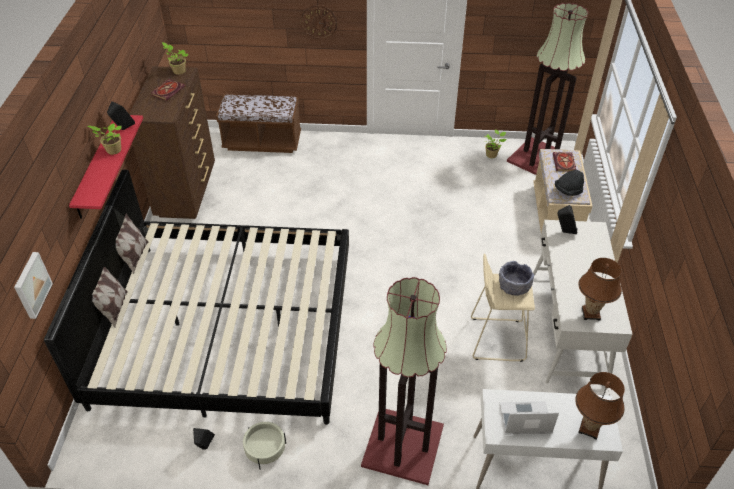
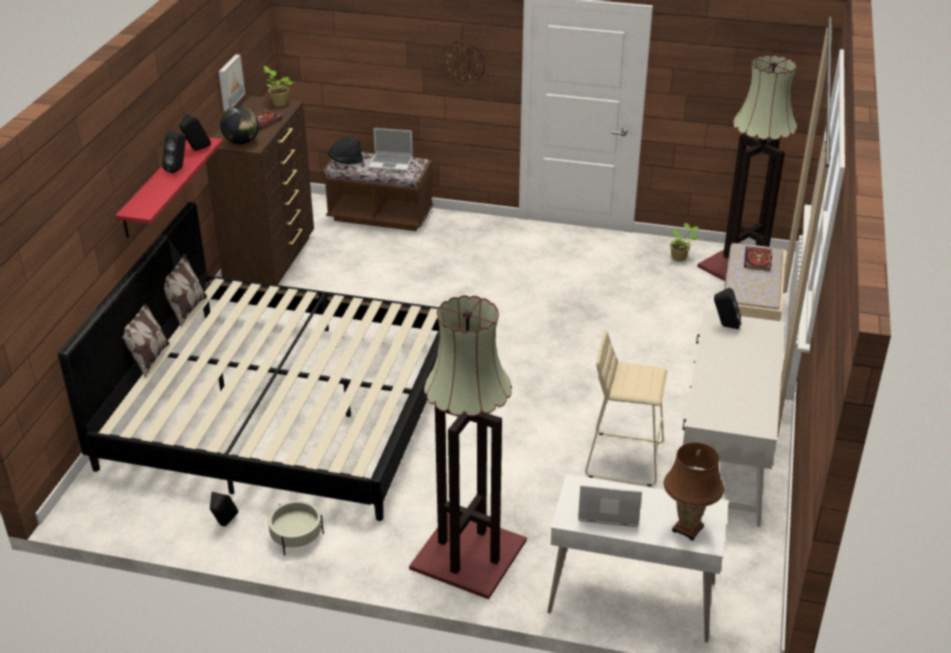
camera: 10 degrees right, 10 degrees down
picture [14,252,53,319] -> picture moved to [219,54,245,111]
potted plant [87,123,122,155] -> black speaker [162,131,186,174]
grey bowl [499,261,534,296] -> none
black hat [555,170,584,196] -> black hat moved to [328,135,363,164]
brown table lamp [578,258,622,321] -> none
none -> globe [220,106,259,145]
none -> laptop [369,128,413,172]

